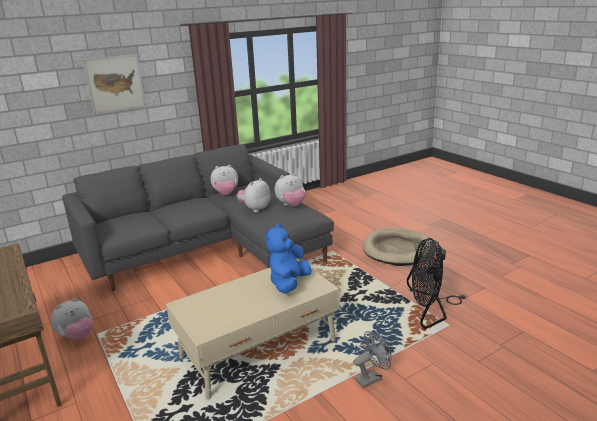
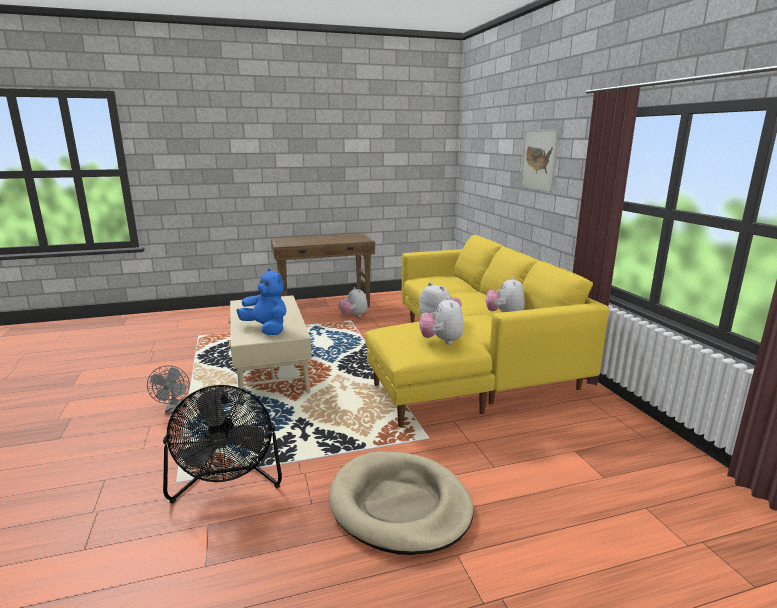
camera: 105 degrees right, 5 degrees down
grey sofa [62,144,334,291] -> yellow sofa [365,235,609,427]
black fan [407,238,467,330] -> black fan turned 150 degrees clockwise [163,385,282,503]

